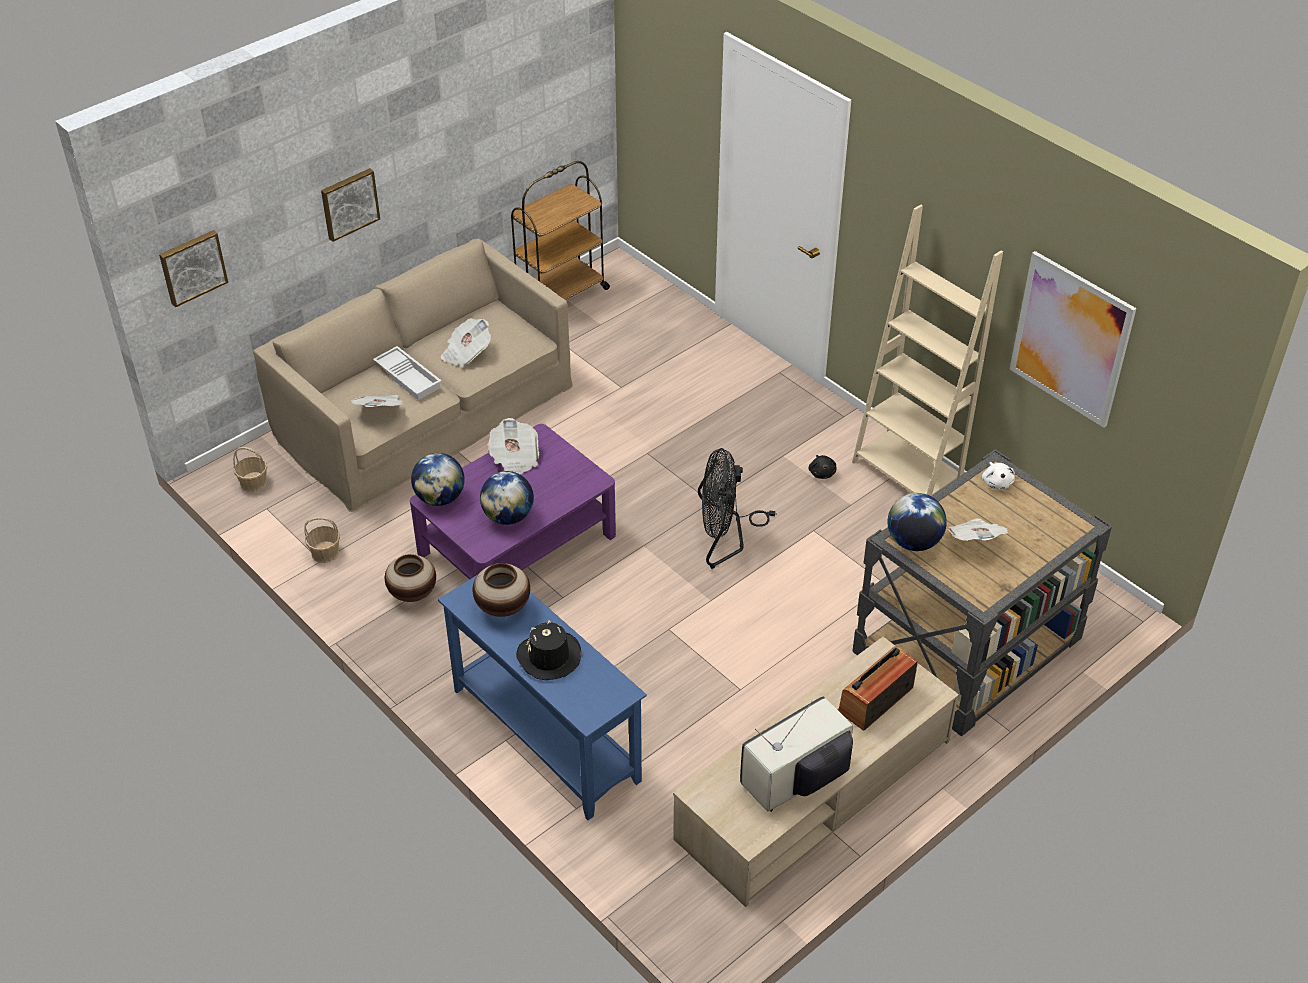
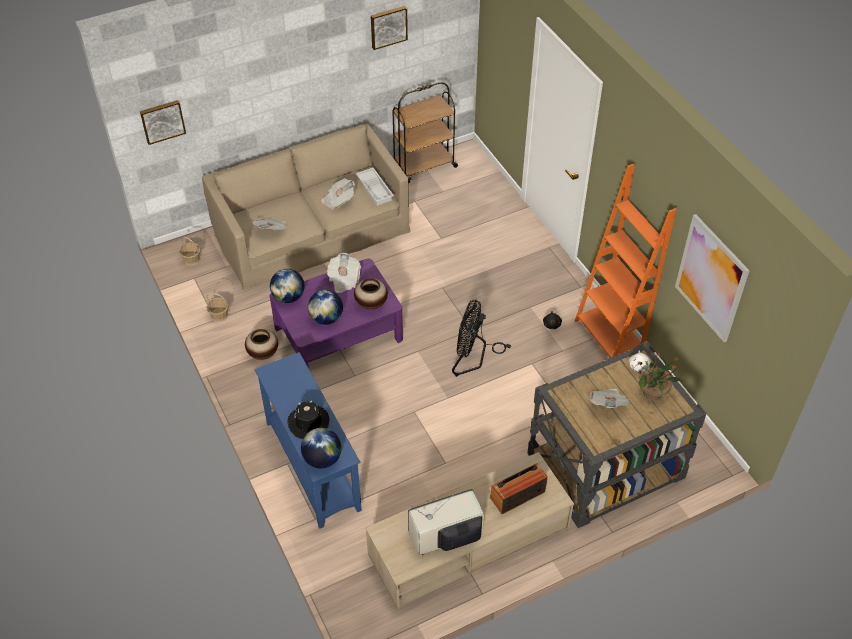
camera: 15 degrees right, 5 degrees up
picture [321,168,380,242] -> picture moved to [371,6,408,50]
white tray [373,346,442,400] -> white tray moved to [356,168,394,206]
vase [473,563,530,617] -> vase moved to [354,278,388,310]
beige bookcase [852,205,1003,496] -> orange bookcase [575,164,677,358]
globe [888,493,947,551] -> globe moved to [301,428,342,469]
none -> potted plant [636,353,682,400]

